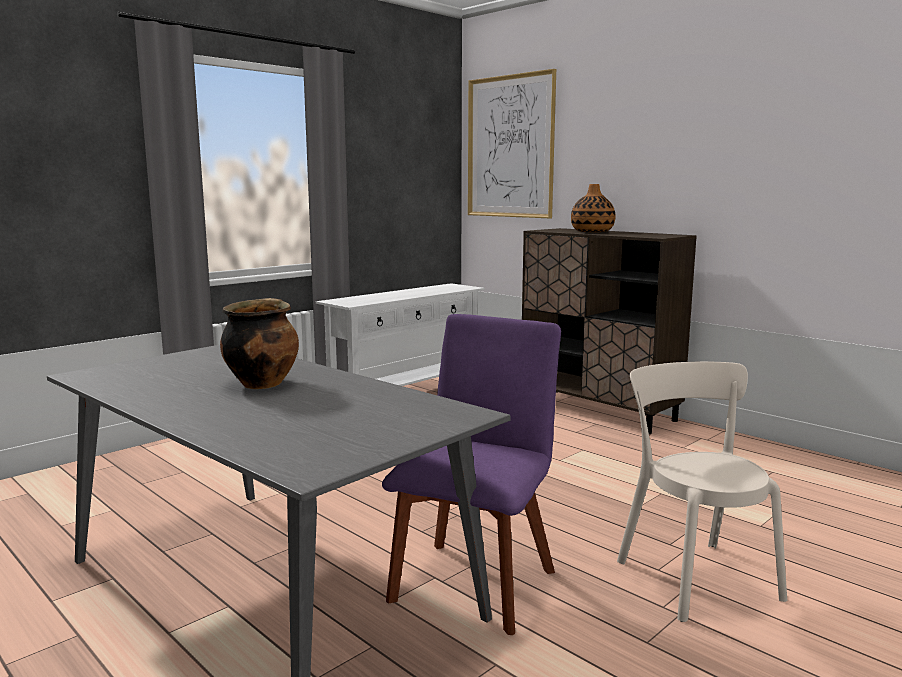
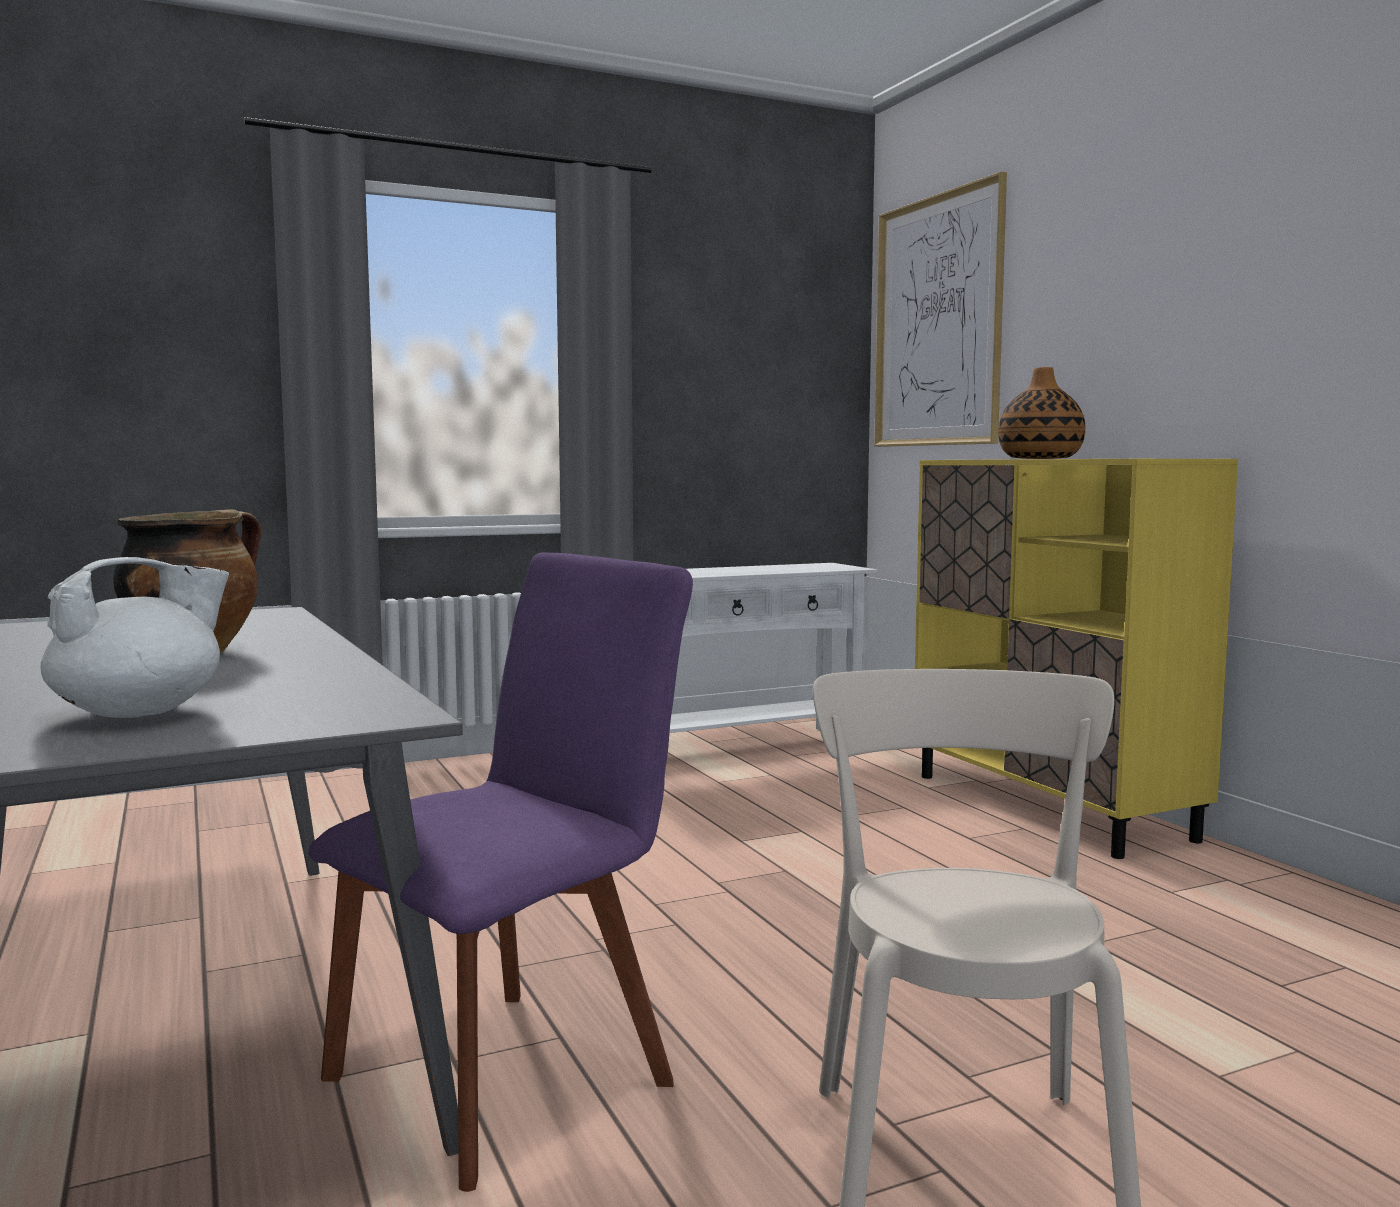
camera: 20 degrees right, 5 degrees down
brown cabinet [522,228,697,434] -> yellow cabinet [915,459,1238,859]
none -> white teapot [40,557,229,718]

